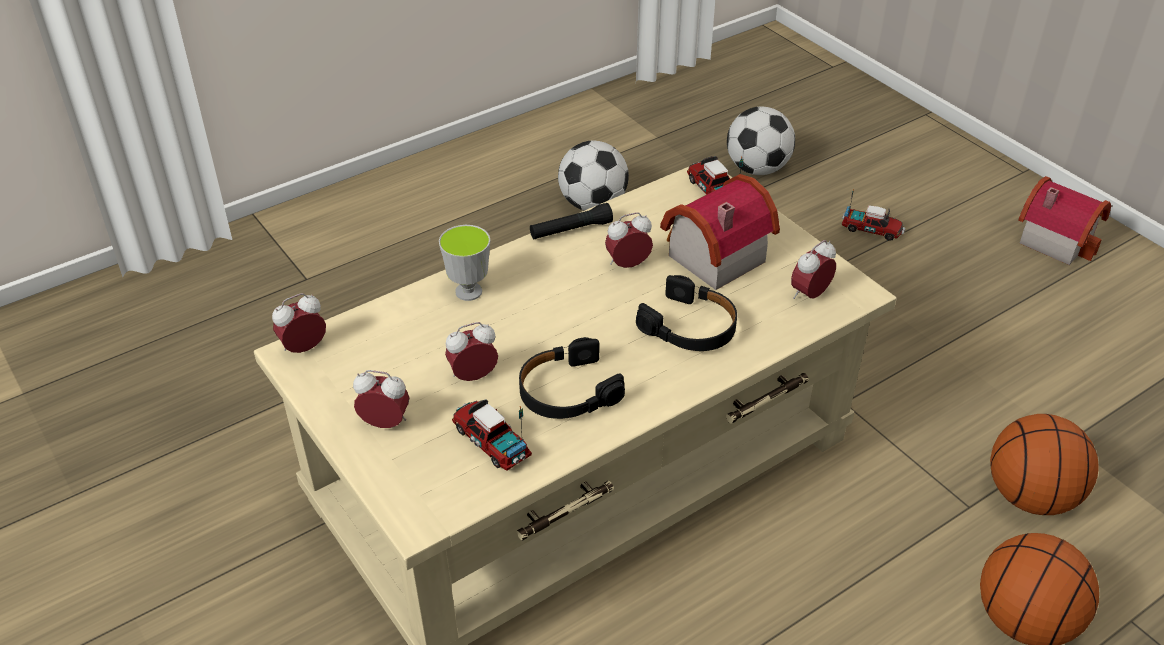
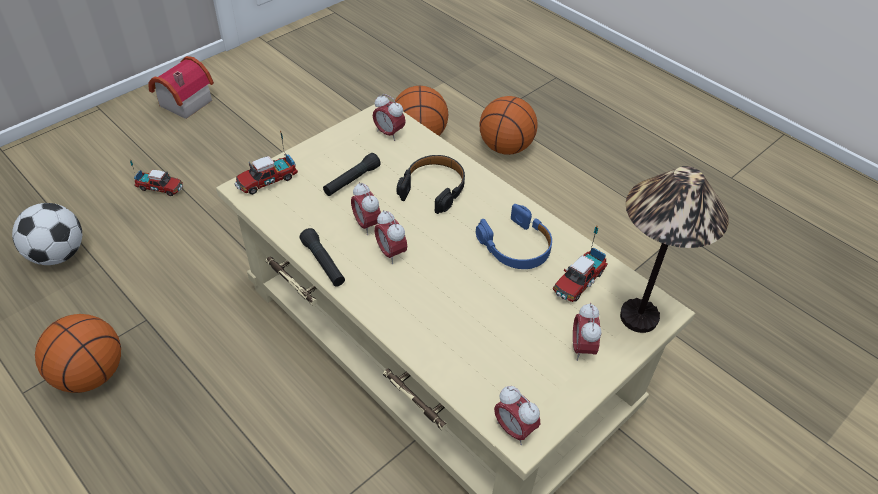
camera: 100 degrees left, 5 degrees up
cup [439,225,490,301] -> none
alarm clock [445,322,498,381] -> alarm clock moved to [375,210,407,264]
black headphones [519,337,625,419] -> blue headphones [476,204,552,269]
football [558,141,629,211] -> basketball [35,314,121,393]
toy house [660,174,780,290] -> black flashlight [323,153,381,196]
toy truck [842,189,905,241] -> toy truck turned 90 degrees clockwise [130,159,183,196]
none -> table lamp [620,166,729,333]

